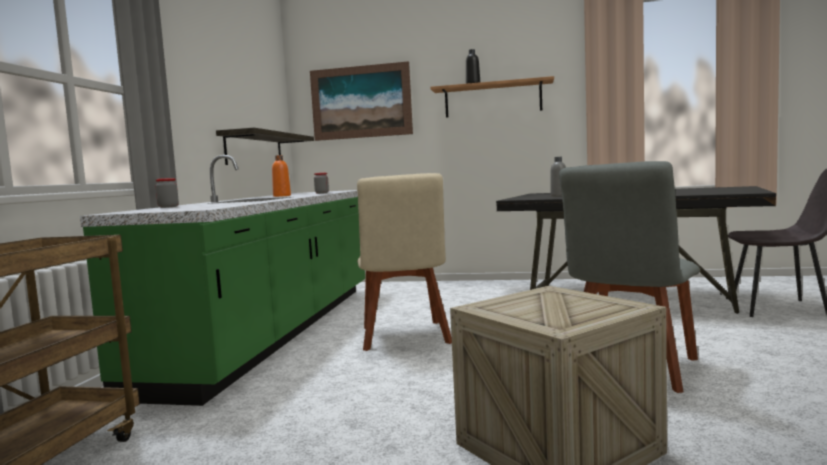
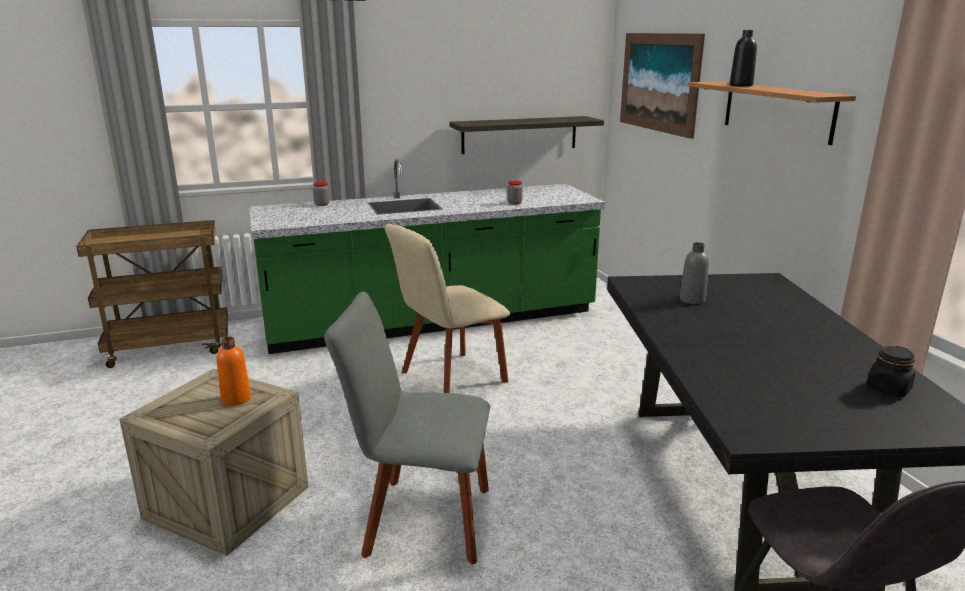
camera: 60 degrees right, 15 degrees up
orange bottle [272,155,291,197] -> orange bottle moved to [217,337,251,406]
none -> black jar [867,346,915,397]

